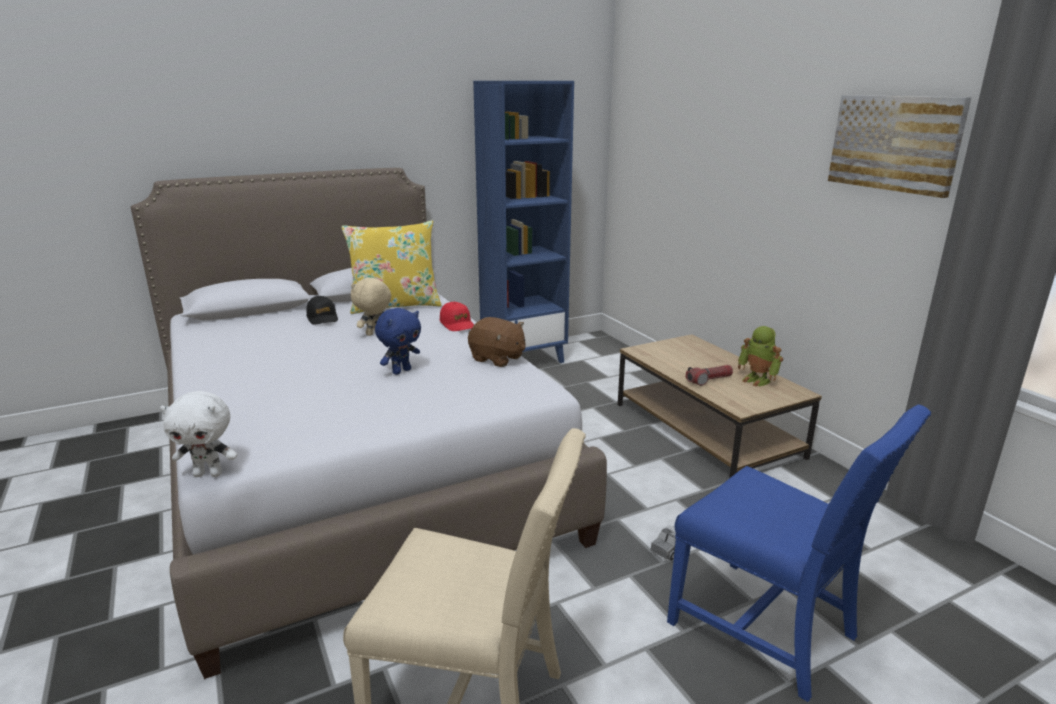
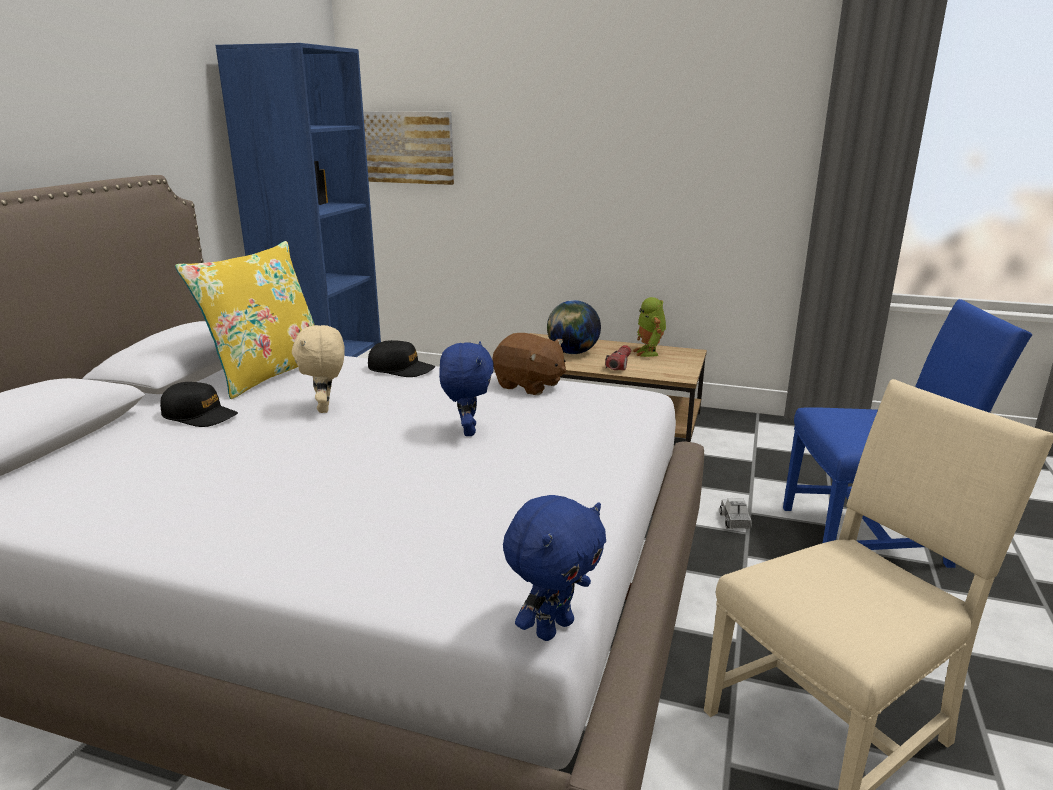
camera: 45 degrees left, 0 degrees up
white plush toy [160,391,237,477] -> blue plush toy [503,495,606,641]
red cap [440,302,474,331] -> black cap [368,340,435,377]
brown plush toy [468,317,526,367] -> brown plush toy turned 45 degrees clockwise [492,333,566,395]
toy robot [738,326,783,387] -> toy robot turned 75 degrees clockwise [633,297,666,357]
picture [828,95,971,198] -> picture moved to [363,111,454,185]
none -> globe [547,300,601,354]

